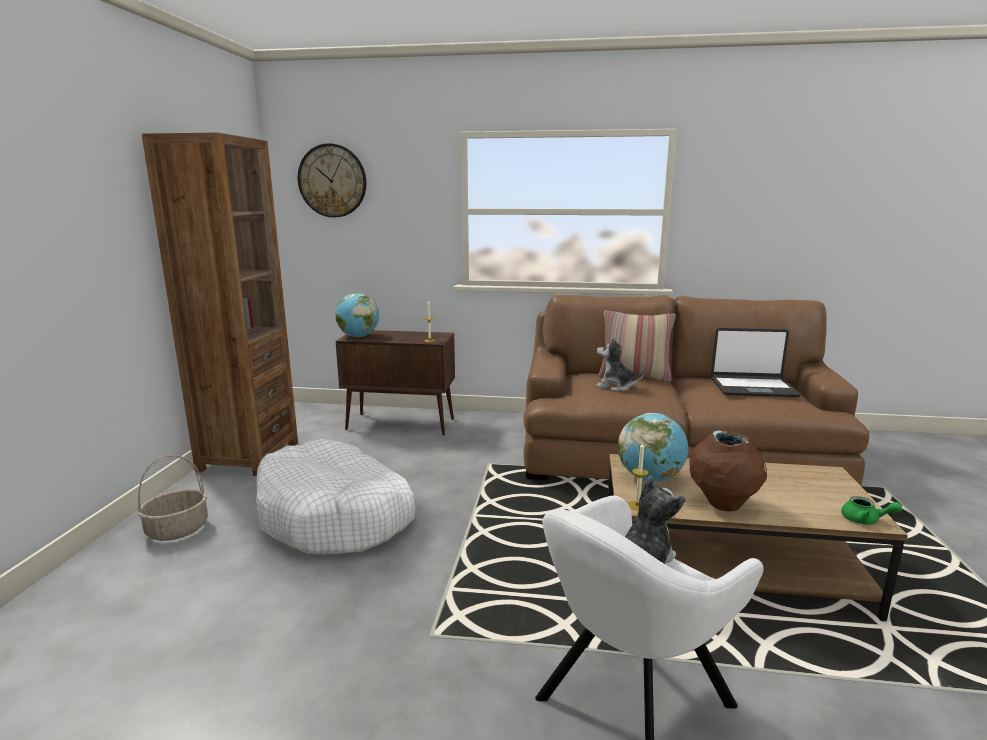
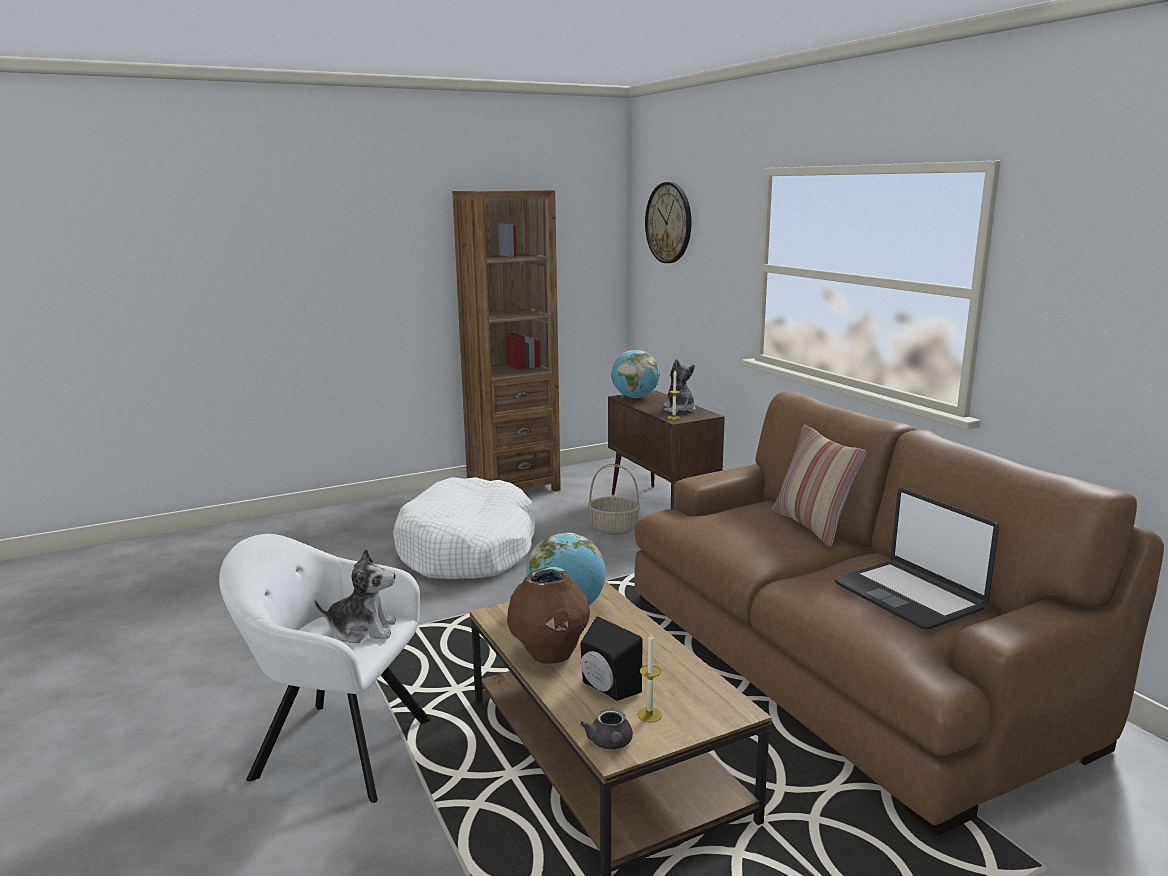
camera: 55 degrees right, 0 degrees up
basket [137,455,208,541] -> basket moved to [588,464,640,535]
plush toy [596,337,644,391] -> plush toy moved to [664,359,696,413]
candle [628,442,648,510] -> candle moved to [637,633,662,722]
green teapot [841,496,903,524] -> grey teapot [580,708,633,749]
none -> black speaker [580,616,643,701]

